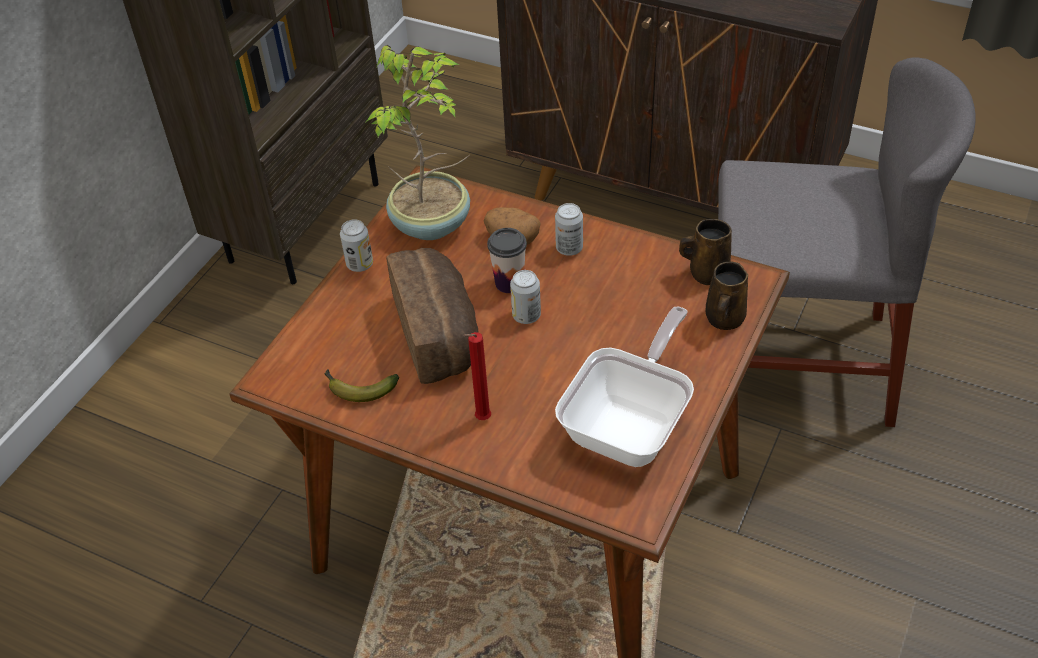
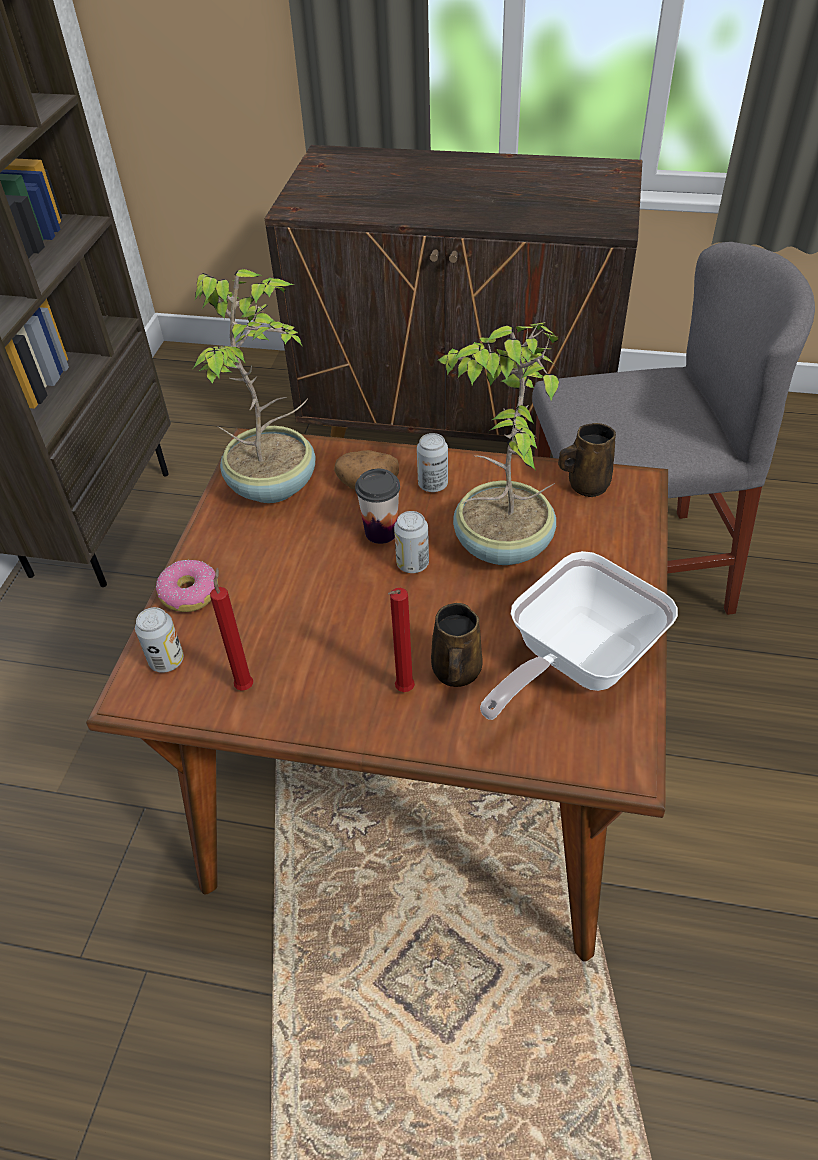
camera: 15 degrees left, 0 degrees up
banana [324,369,399,402] -> red candle [210,567,253,691]
can [340,219,373,272] -> can moved to [135,607,184,673]
bread [386,248,478,384] -> none
frying pan [555,306,694,467] -> frying pan turned 150 degrees counterclockwise [480,551,678,720]
brown mug [705,262,748,330] -> brown mug moved to [431,603,482,687]
none -> donut [156,560,218,612]
none -> potted plant [438,322,559,565]

